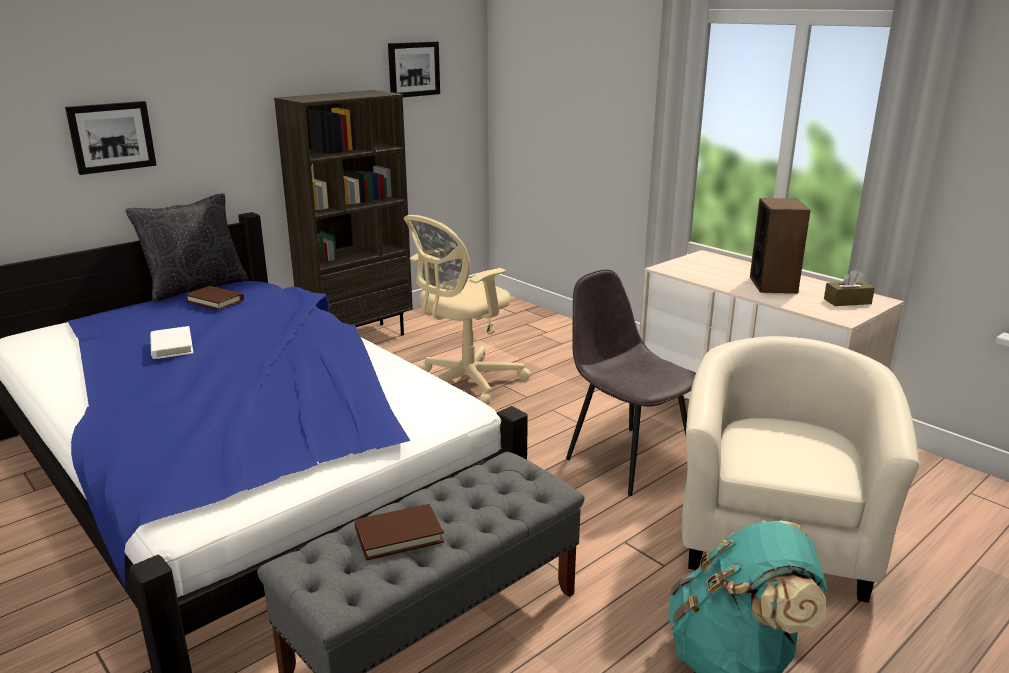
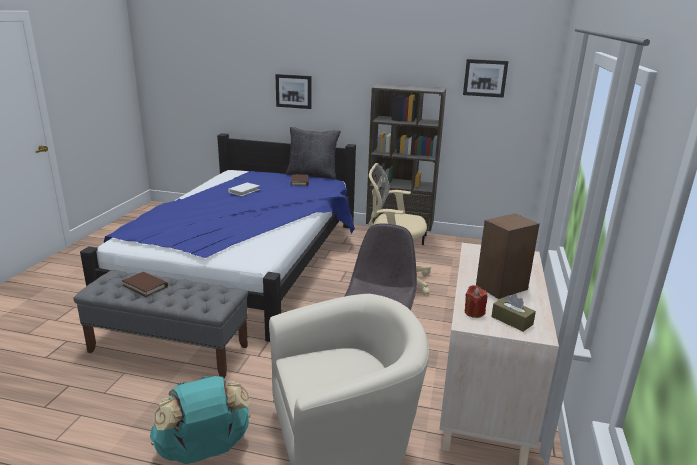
camera: 55 degrees right, 0 degrees up
none -> red candle [465,285,488,318]

